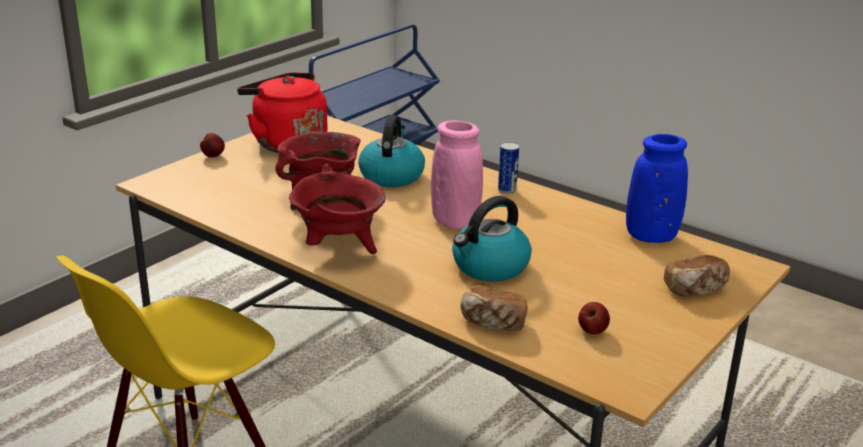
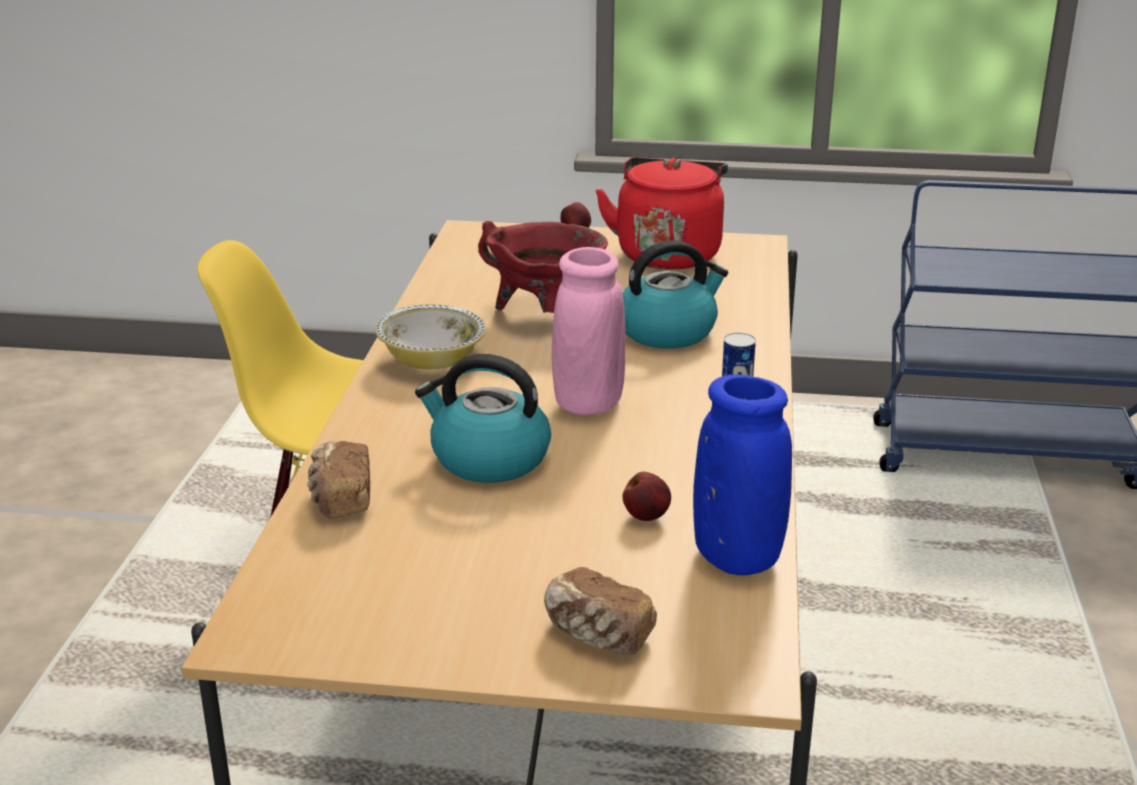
camera: 60 degrees right, 0 degrees up
red cooking pot [289,164,385,254] -> bowl [375,304,486,369]
apple [578,302,610,335] -> apple moved to [623,472,671,521]

